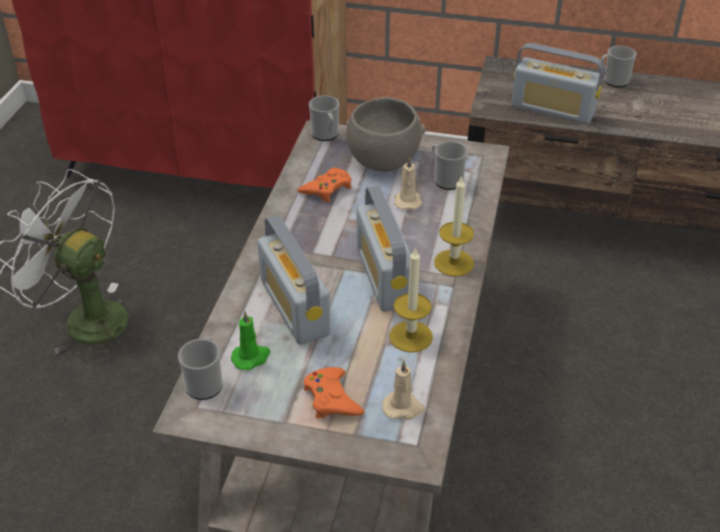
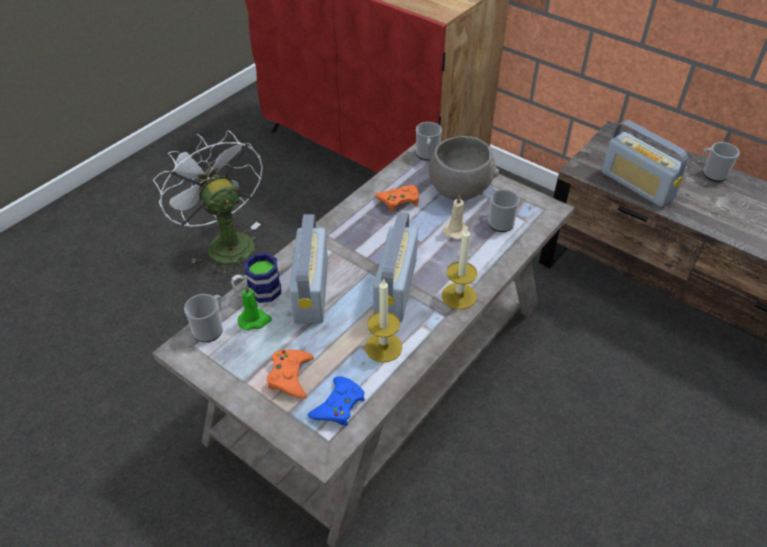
camera: 25 degrees right, 5 degrees up
beige candle [382,360,425,420] -> blue game controller [308,376,365,426]
none -> mug [231,253,281,303]

